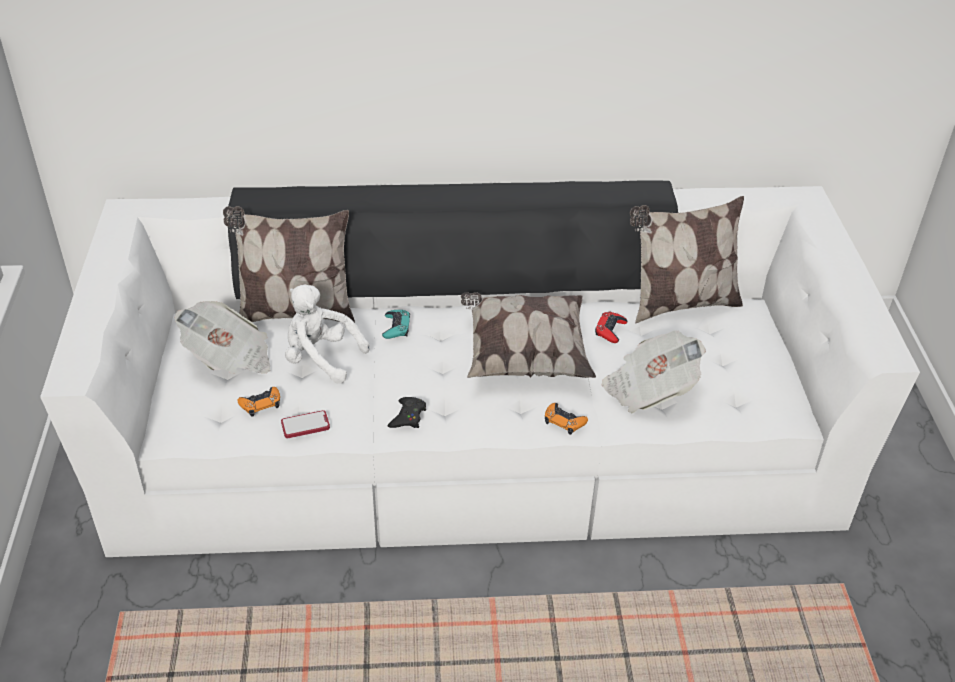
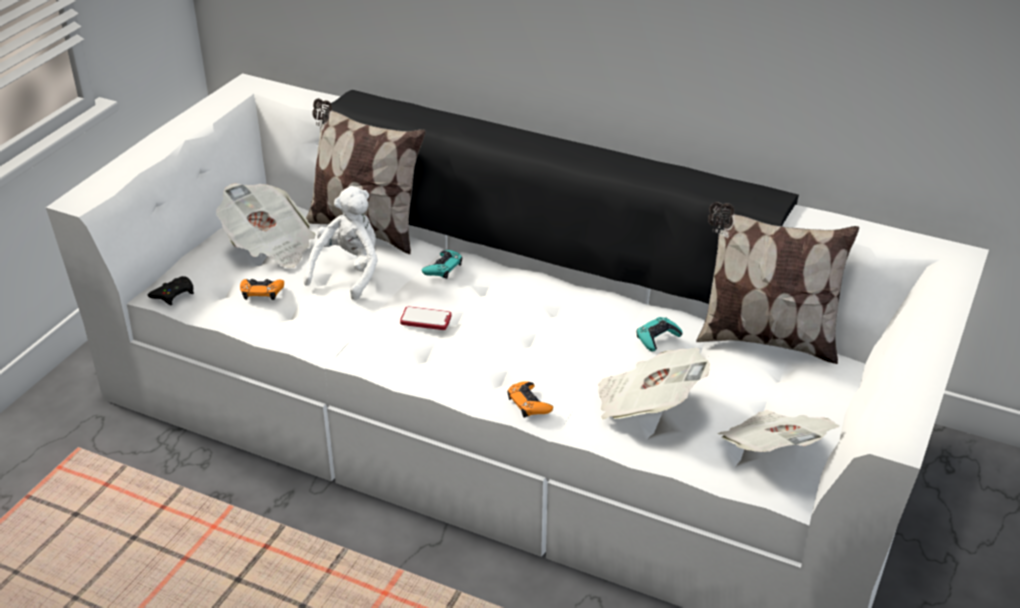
camera: 30 degrees right, 5 degrees down
phone [281,410,330,438] -> phone moved to [400,306,451,330]
white plush toy [285,284,370,384] -> white plush toy turned 60 degrees clockwise [304,186,378,300]
black game controller [388,397,426,428] -> black game controller moved to [147,276,194,305]
pillow [461,292,596,378] -> none
red game controller [595,312,627,343] -> turquoise game controller [636,317,682,351]
none -> newspaper [718,411,840,452]

